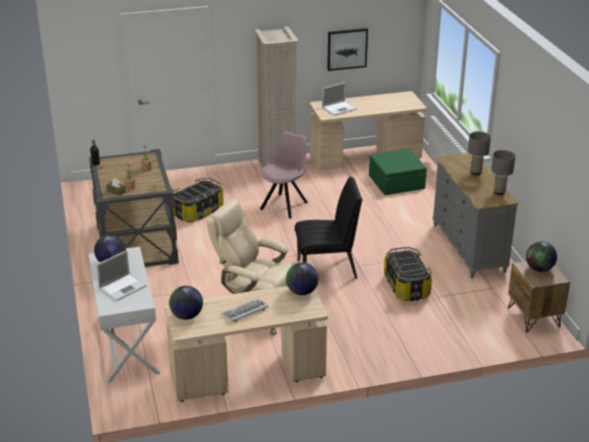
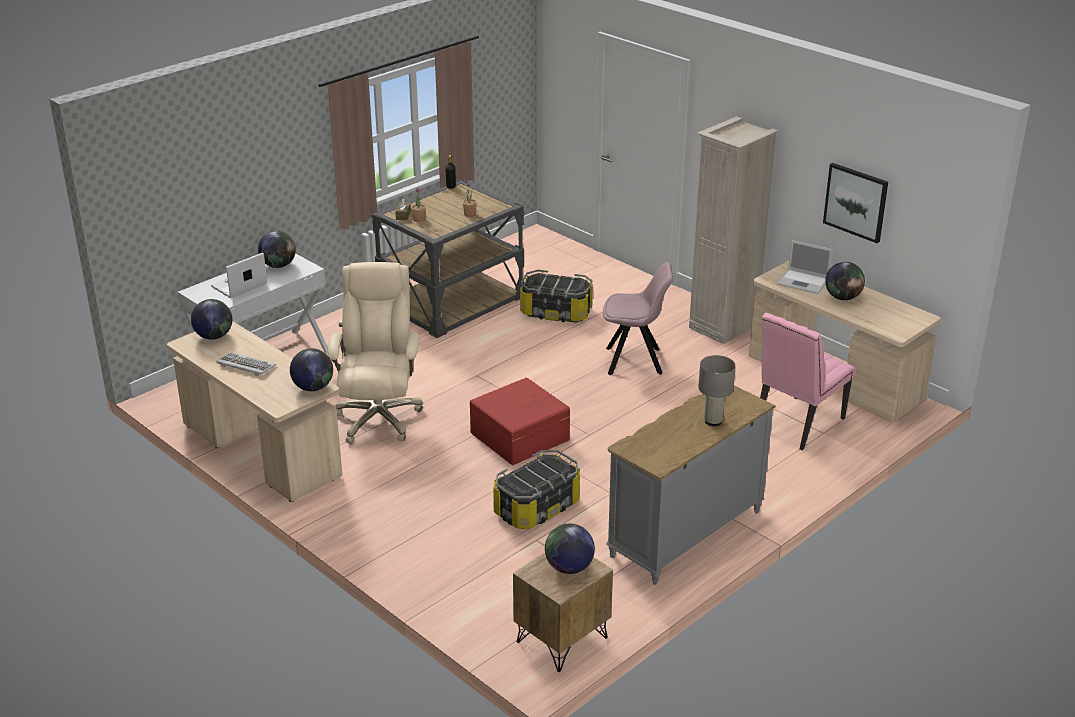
camera: 60 degrees right, 0 degrees up
laptop [96,250,147,301] -> laptop turned 120 degrees clockwise [211,253,267,298]
black chair [295,177,362,279] -> red storage box [470,377,570,465]
green storage box [369,149,427,195] -> pink chair [760,313,855,450]
grey table lamp [491,150,515,195] -> none
none -> globe [825,262,865,300]

